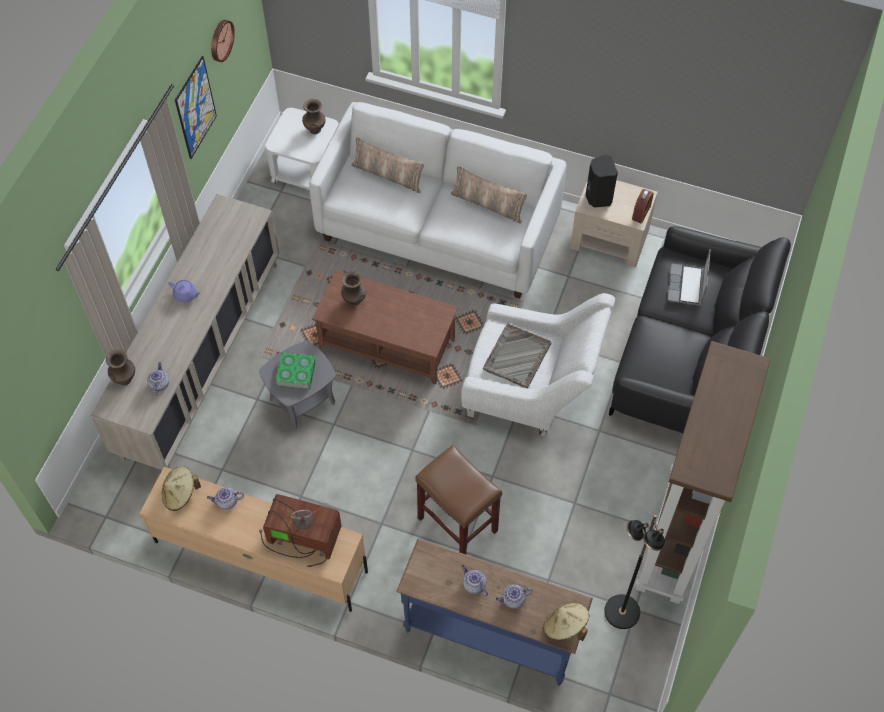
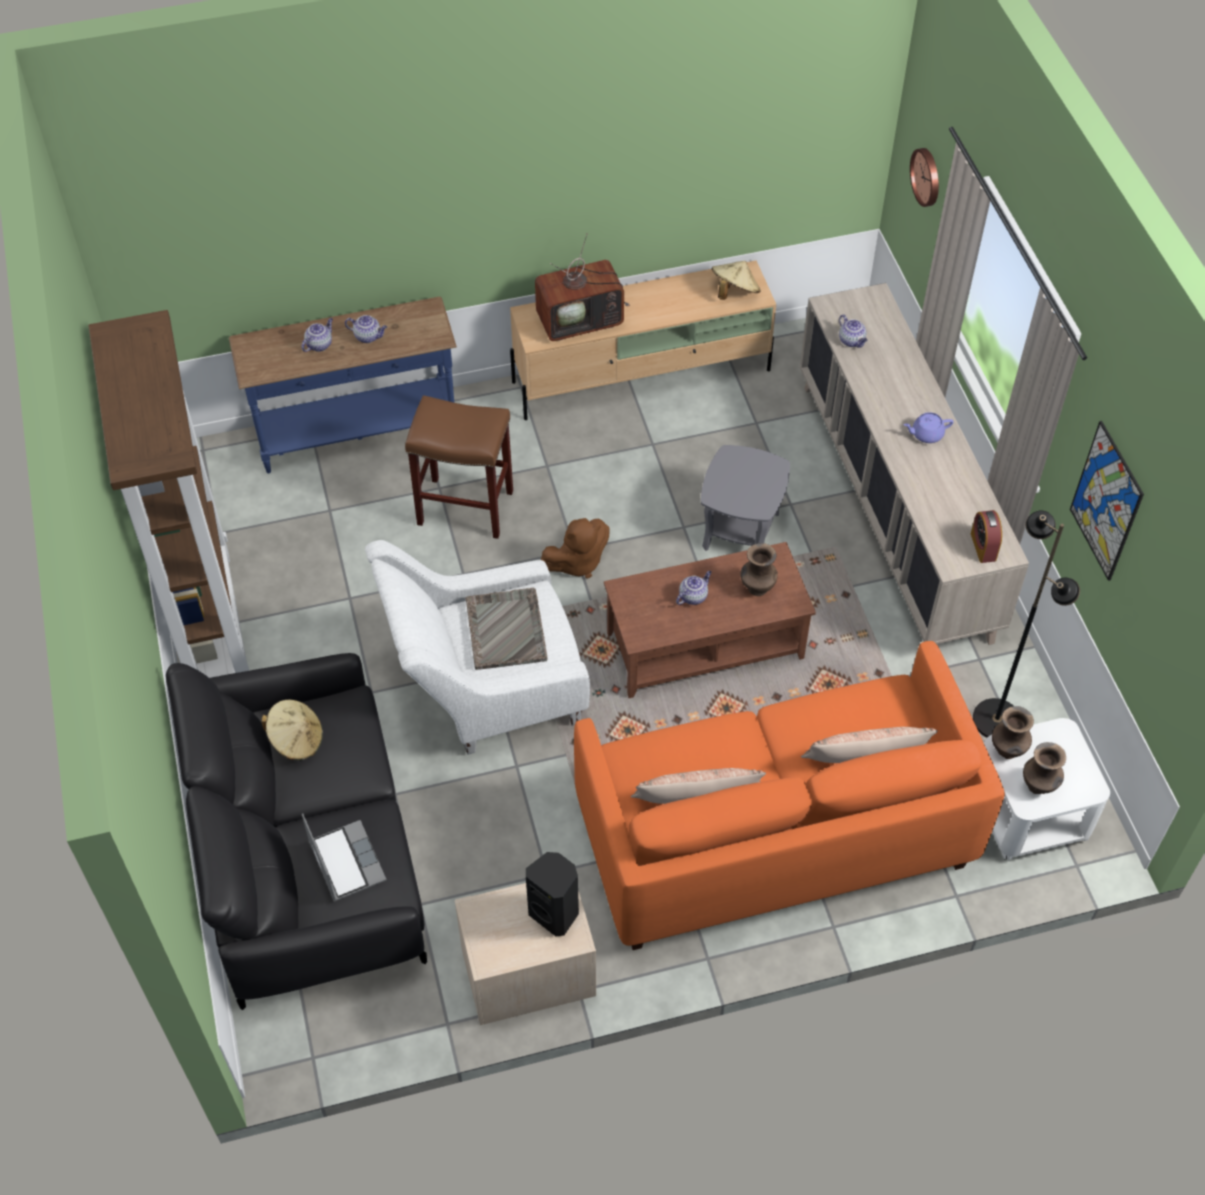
camera: 145 degrees right, 5 degrees down
brown vase [106,349,135,385] -> brown vase moved to [992,706,1034,759]
teapot [207,487,244,510] -> teapot moved to [676,571,712,605]
wall clock [211,20,235,62] -> wall clock moved to [910,148,939,207]
book [276,352,316,389] -> none
white sofa [309,102,566,299] -> orange sofa [574,641,1005,950]
beige hat [543,603,589,641] -> beige hat moved to [261,700,323,761]
black floor lamp [604,515,665,629] -> black floor lamp moved to [973,510,1080,738]
alarm clock [632,189,653,223] -> alarm clock moved to [971,510,1002,563]
none -> brown plush toy [541,518,610,578]

